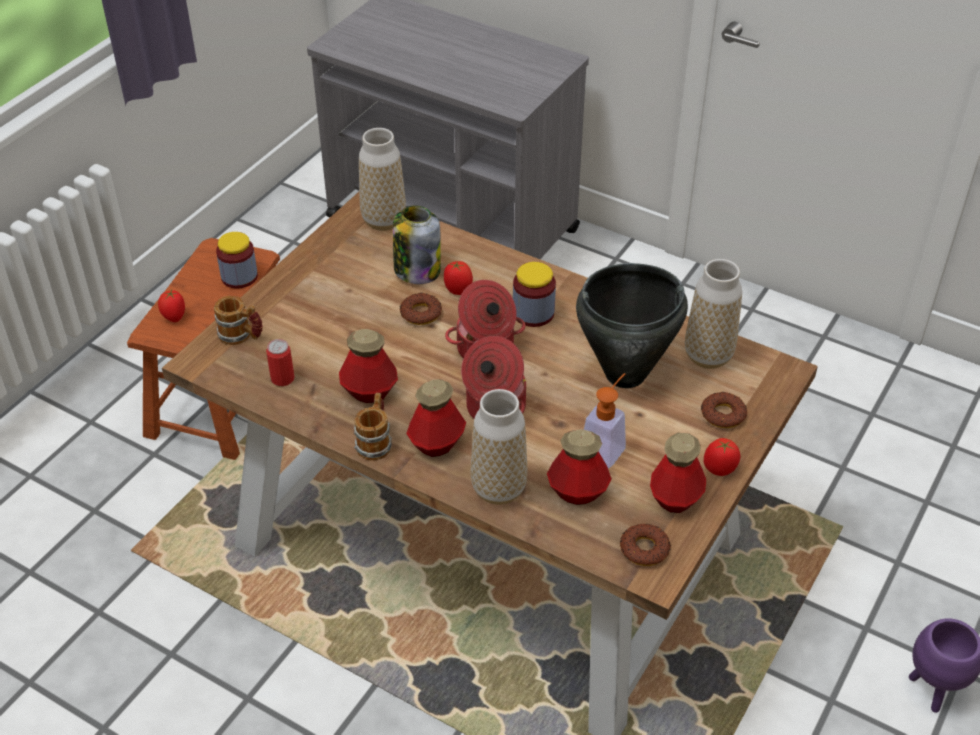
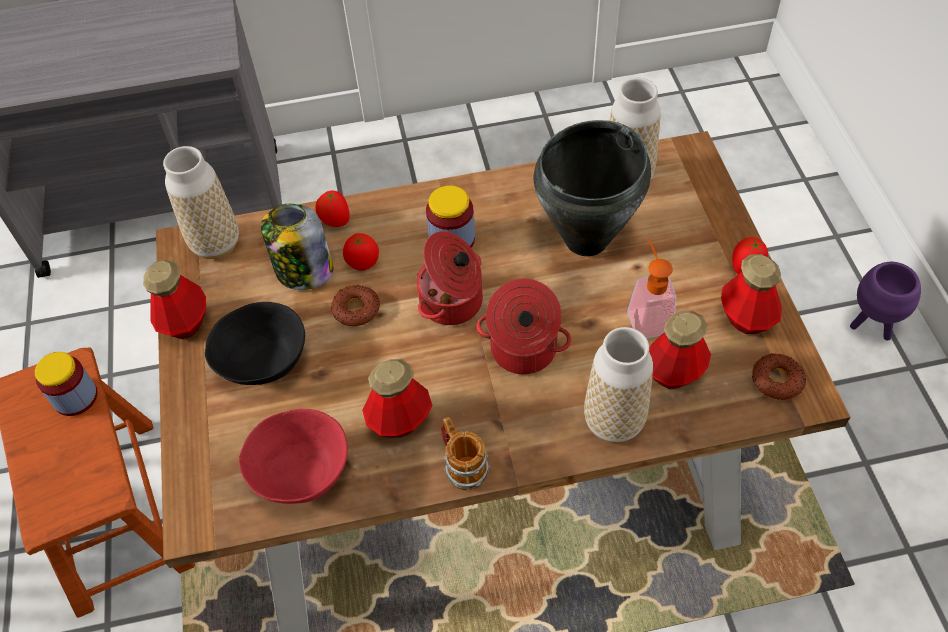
camera: 40 degrees left, 10 degrees up
tomato [158,290,185,322] -> tomato moved to [315,191,349,227]
mug [214,296,263,345] -> none
can [266,339,294,386] -> red bowl [239,409,348,504]
bottle [406,379,466,457] -> bottle moved to [143,260,206,339]
donut [701,392,747,428] -> none
none -> black bowl [205,302,305,385]

